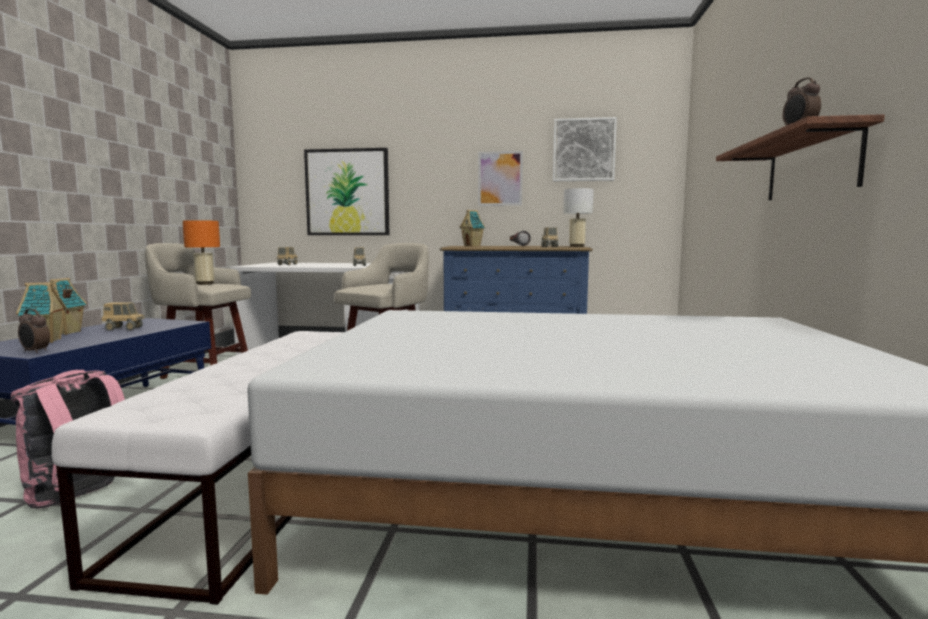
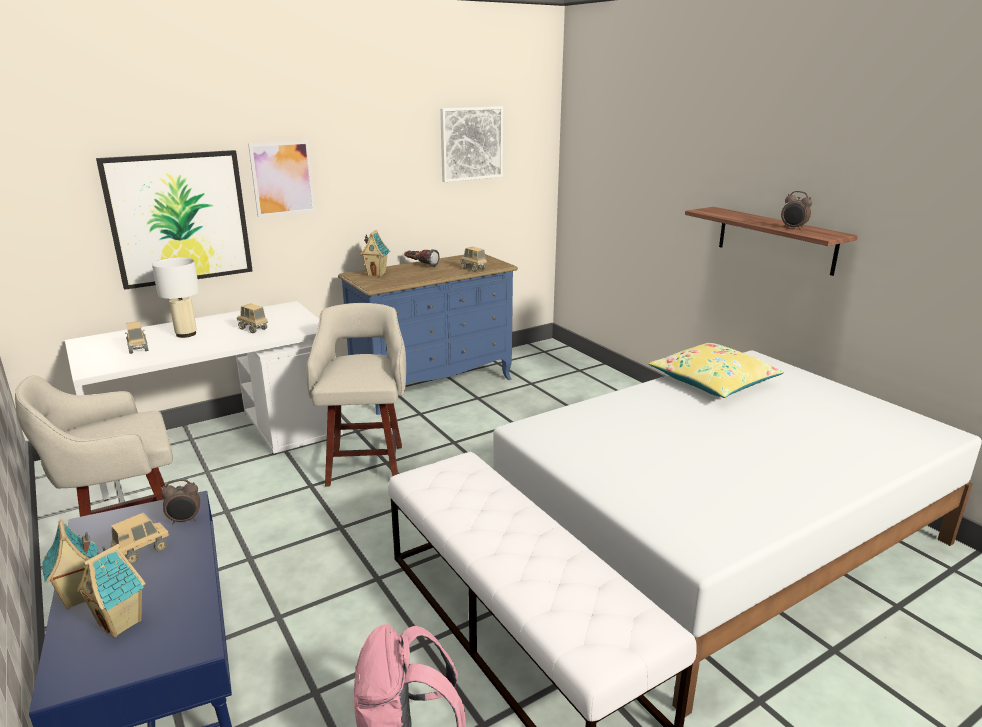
camera: 40 degrees left, 15 degrees up
alarm clock [18,309,50,353] -> alarm clock moved to [161,479,200,525]
orange table lamp [183,220,220,285] -> none
picture [478,151,523,206] -> picture moved to [248,140,316,218]
white table lamp [563,188,593,247] -> white table lamp moved to [152,257,199,338]
none -> yellow pillow [649,343,784,398]

